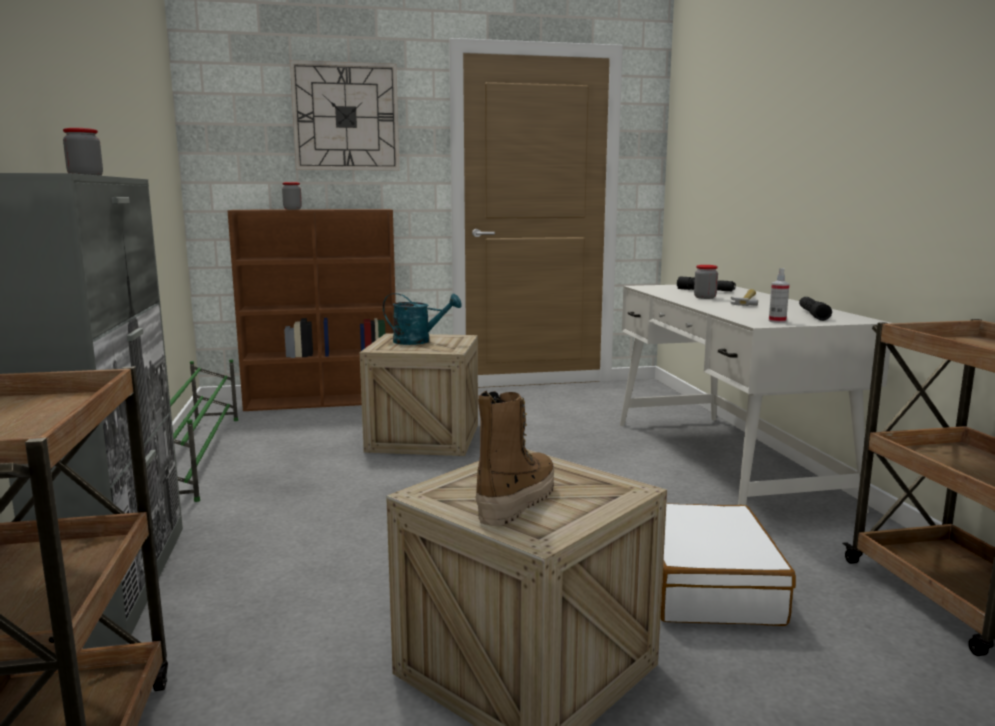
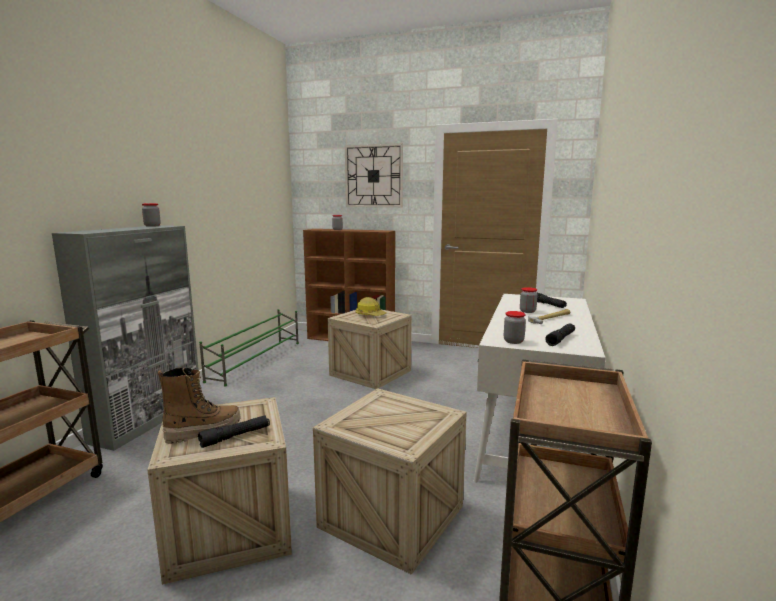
camera: 30 degrees right, 0 degrees up
turquoise watering can [383,293,462,345] -> hard hat [355,297,386,316]
white suitcase [660,504,796,626] -> crate [313,388,467,575]
spray bottle [769,268,790,323] -> jar [504,311,526,344]
none -> black flashlight [198,415,270,448]

